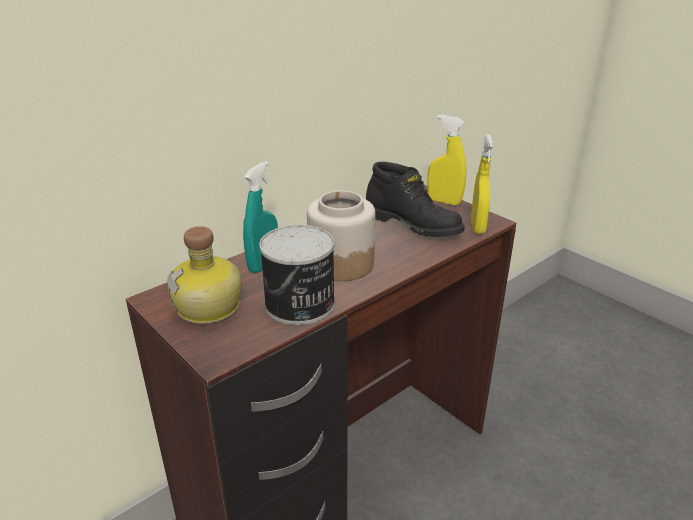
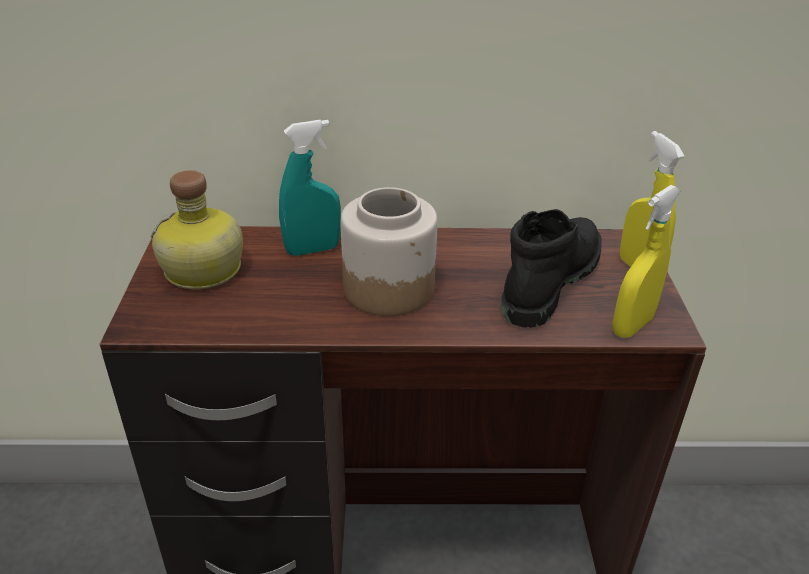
camera: 40 degrees right, 5 degrees up
can [259,225,335,325] -> none
black boot [366,162,465,237] -> black boot turned 135 degrees counterclockwise [501,209,602,328]

